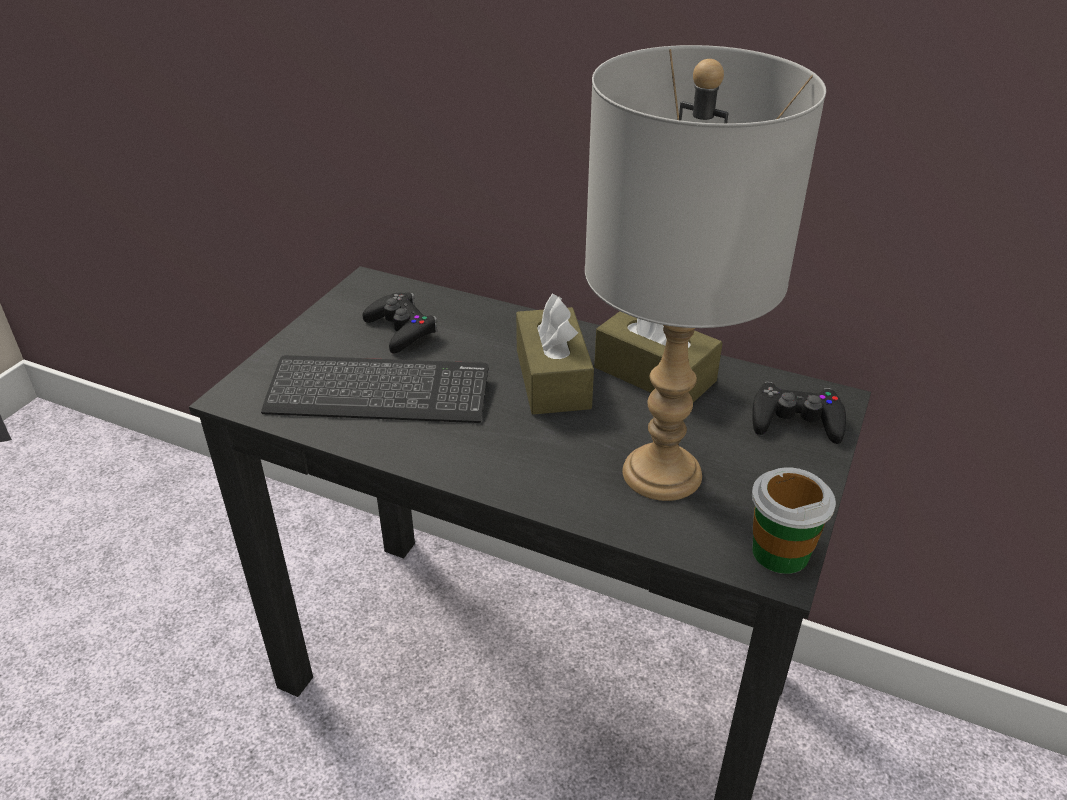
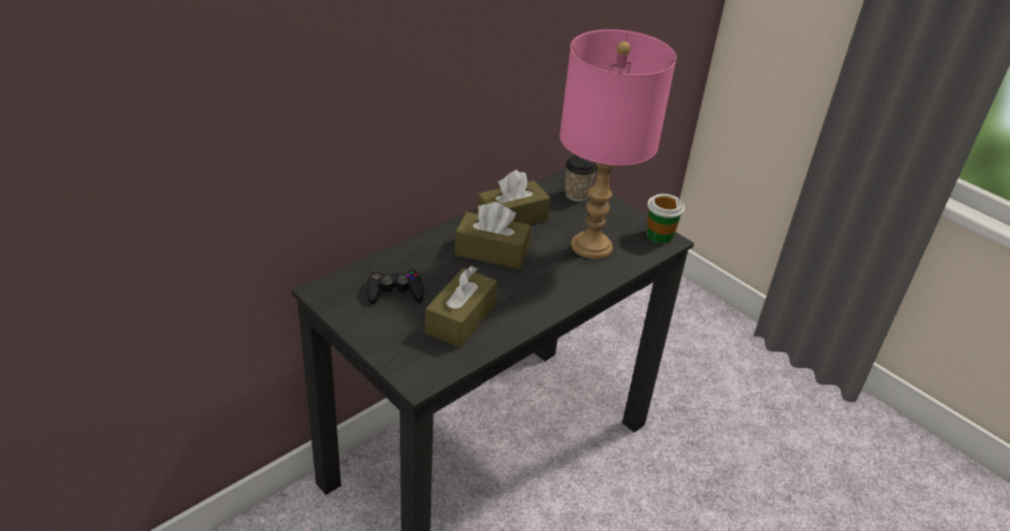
camera: 70 degrees left, 0 degrees up
keyboard [261,355,488,423] -> brown tissue box [425,266,497,348]
grey table lamp [585,45,826,501] -> pink table lamp [560,29,676,259]
black game controller [752,381,846,444] -> cup [565,154,597,201]

